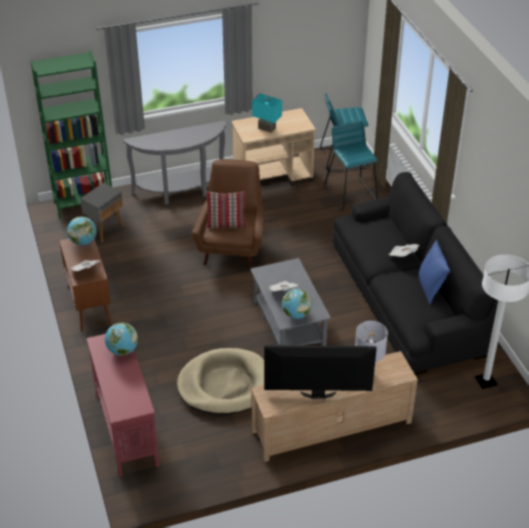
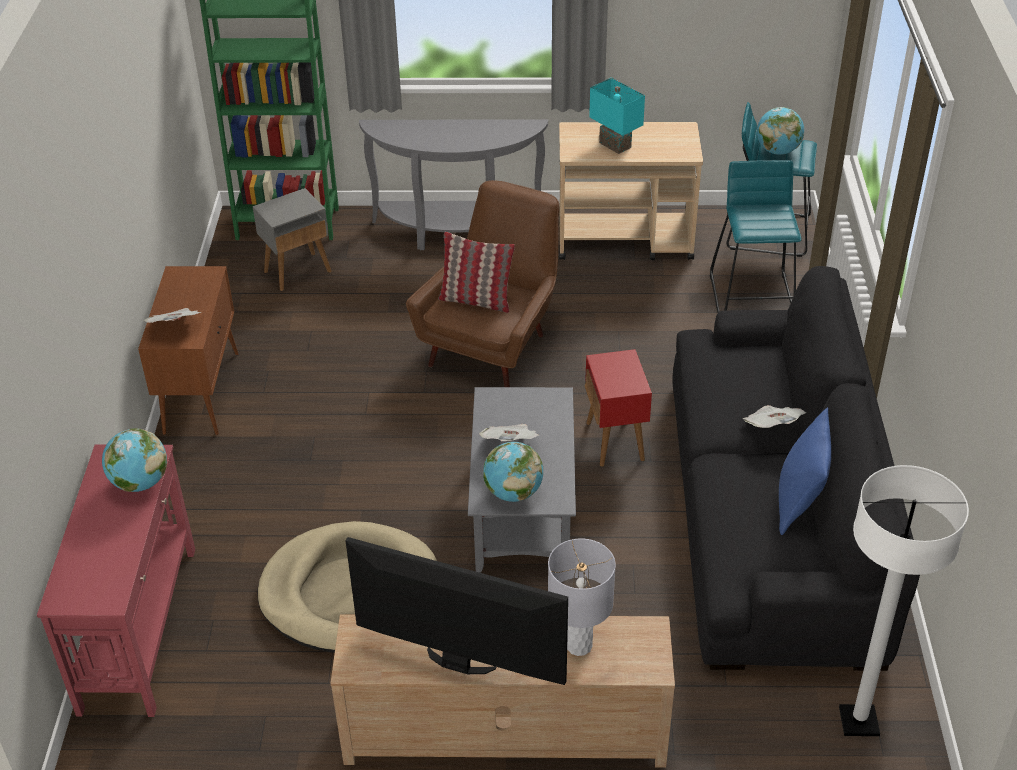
camera: 20 degrees right, 0 degrees up
globe [67,216,97,245] -> globe moved to [757,107,804,155]
none -> red side table [585,349,652,467]

